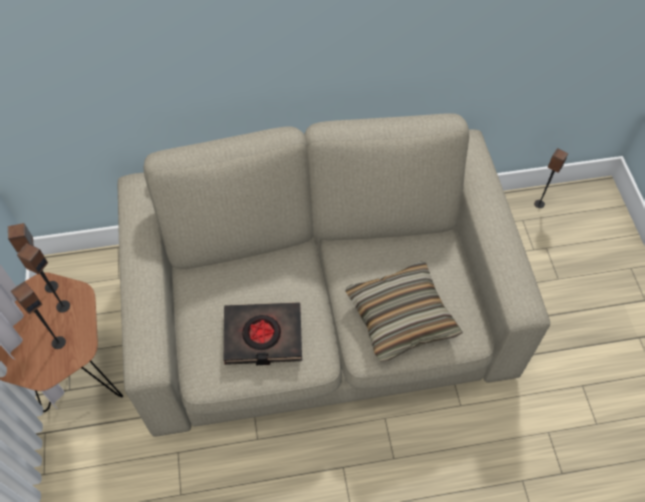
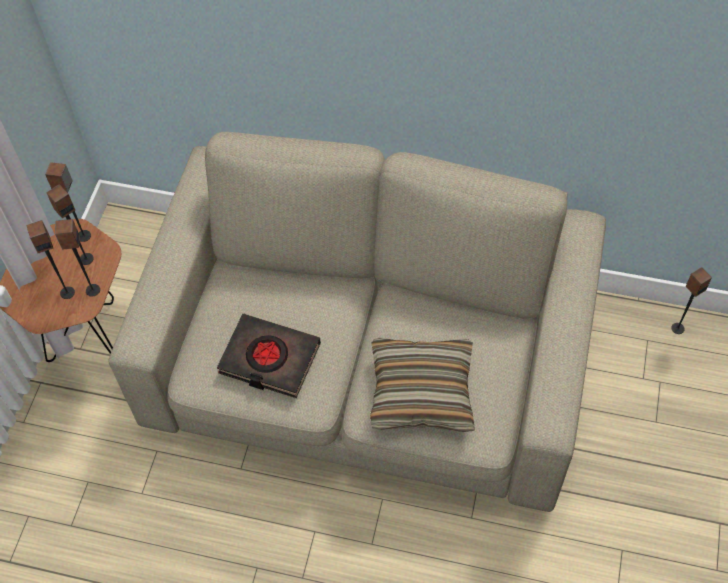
camera: 25 degrees right, 0 degrees up
none -> speaker [55,219,100,297]

